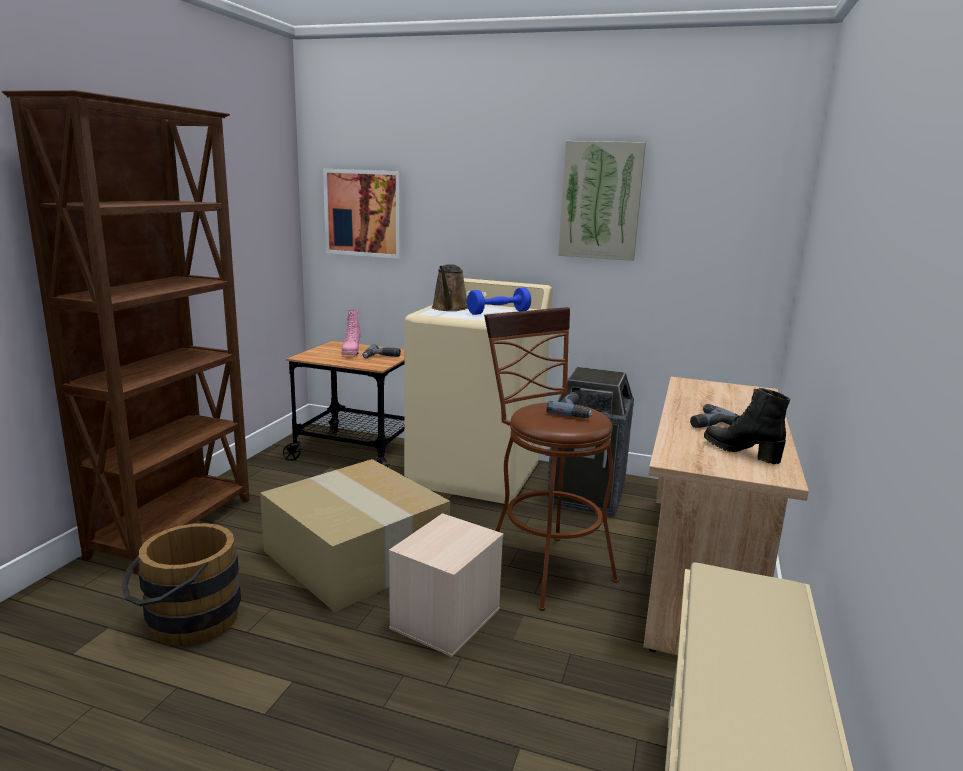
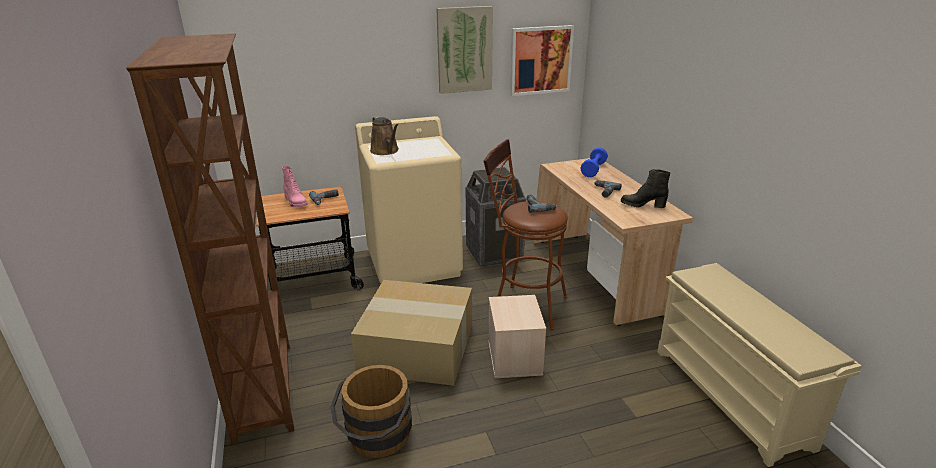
camera: 35 degrees left, 10 degrees up
picture [323,169,402,259] -> picture moved to [510,25,574,96]
blue dumbbell [467,287,531,315] -> blue dumbbell moved to [581,148,608,177]

